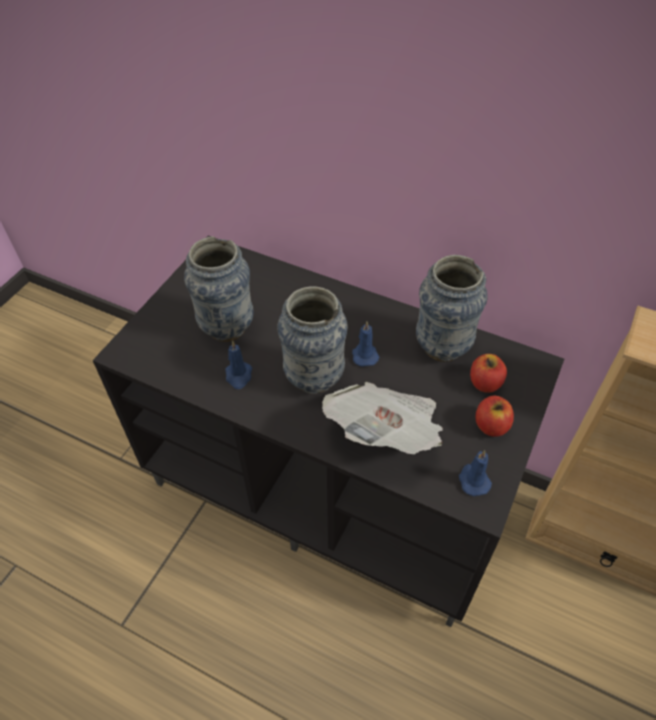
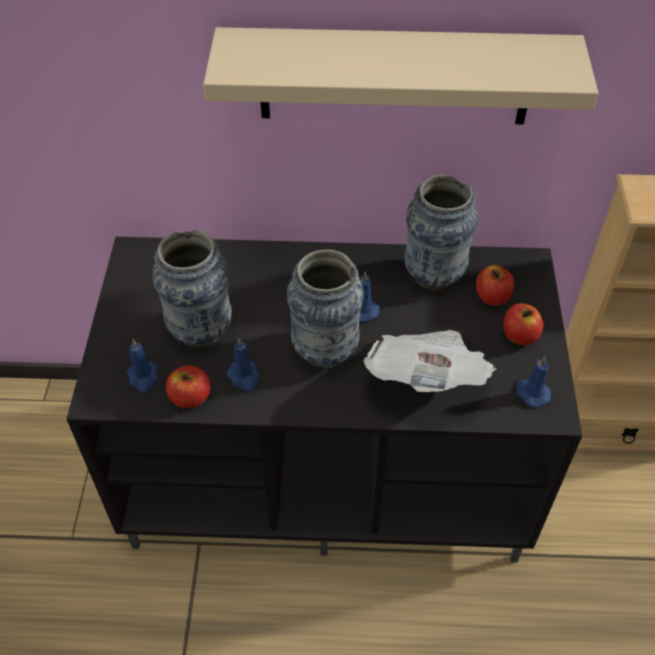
camera: 25 degrees left, 0 degrees up
none -> blue candle [127,339,158,393]
none -> apple [166,366,211,408]
none -> beige shelf [203,27,599,125]

